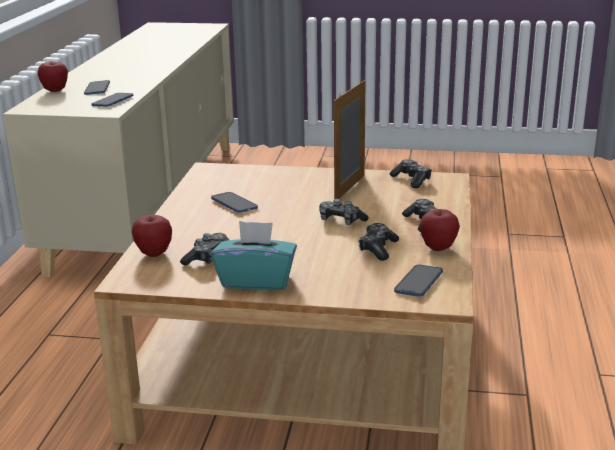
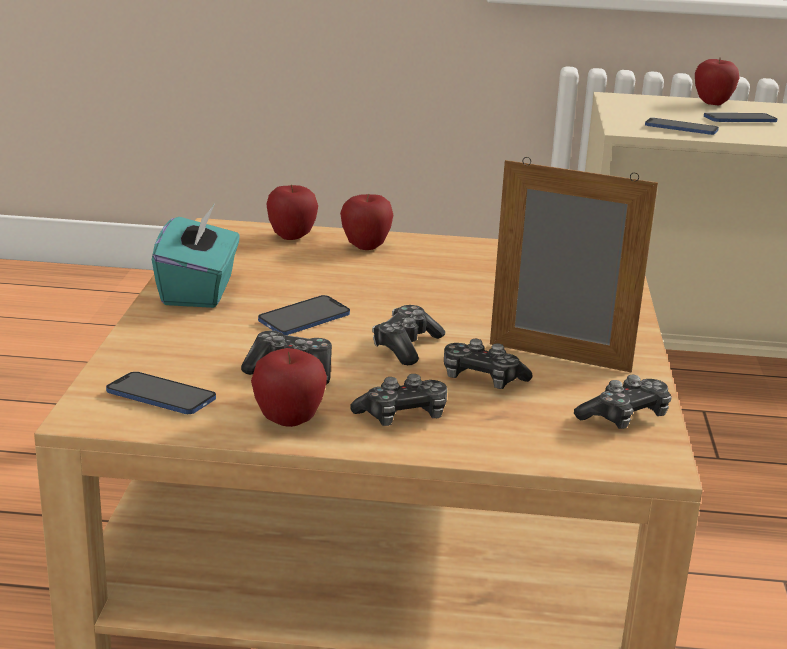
camera: 85 degrees right, 0 degrees up
game controller [180,233,229,266] -> game controller moved to [444,339,532,389]
phone [211,192,258,213] -> phone moved to [258,295,350,335]
none -> apple [340,194,393,250]

